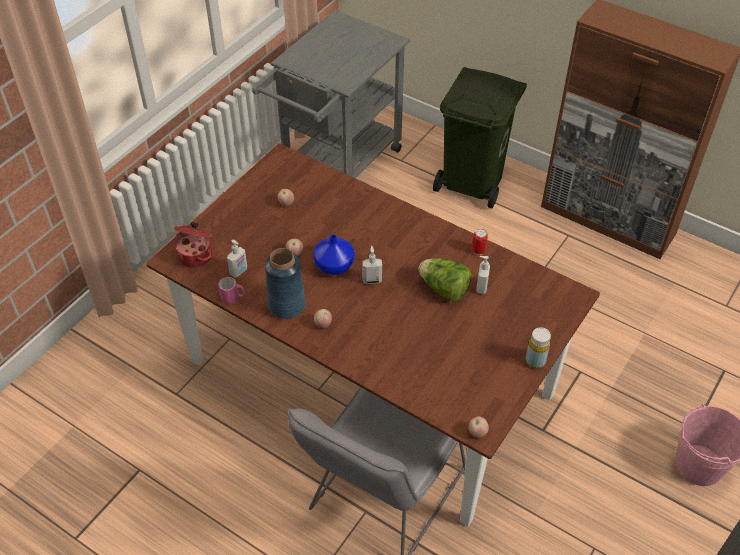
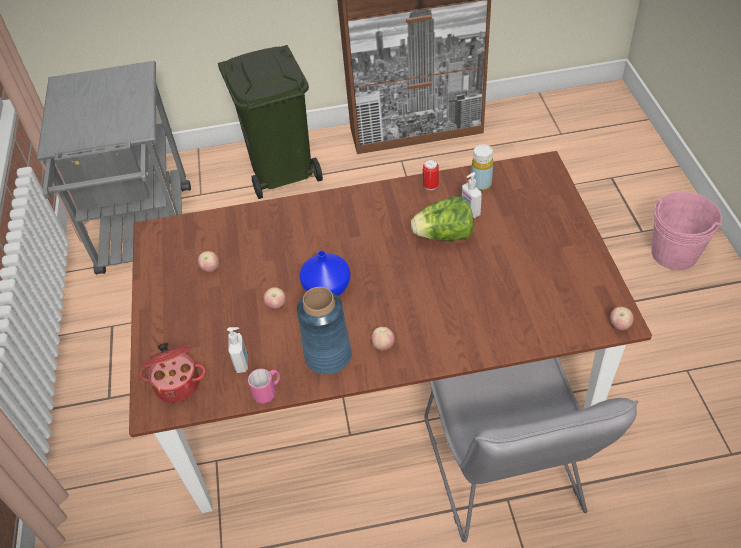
camera: 40 degrees left, 0 degrees up
soap dispenser [362,246,382,284] -> none
yellow bottle [526,327,551,368] -> yellow bottle moved to [471,144,493,191]

